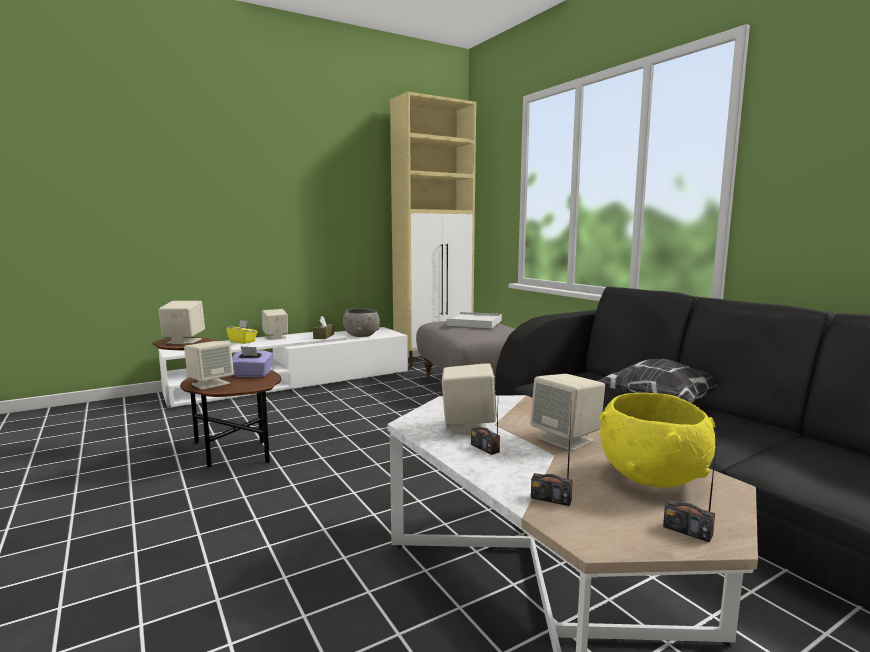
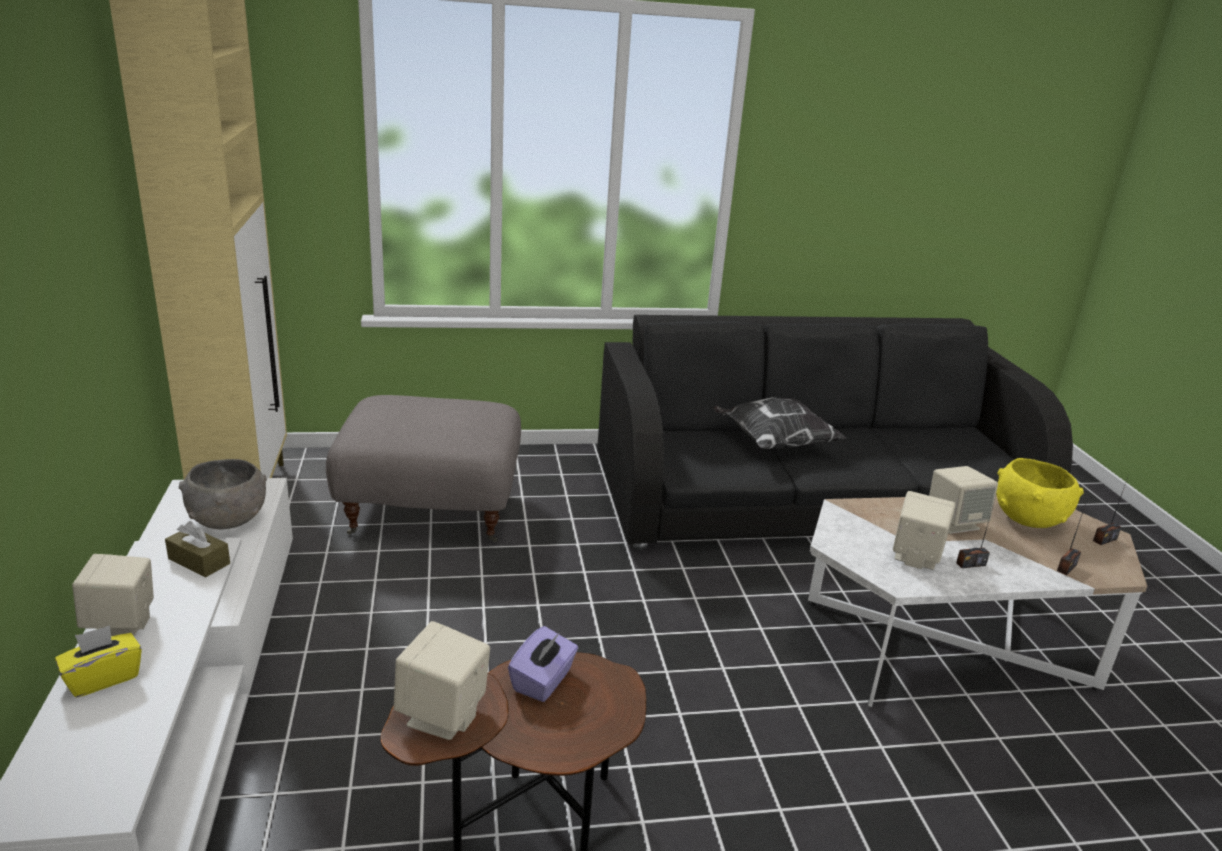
camera: 70 degrees left, 15 degrees up
beige speaker [184,341,234,390] -> none
white tray [446,312,502,328] -> none

